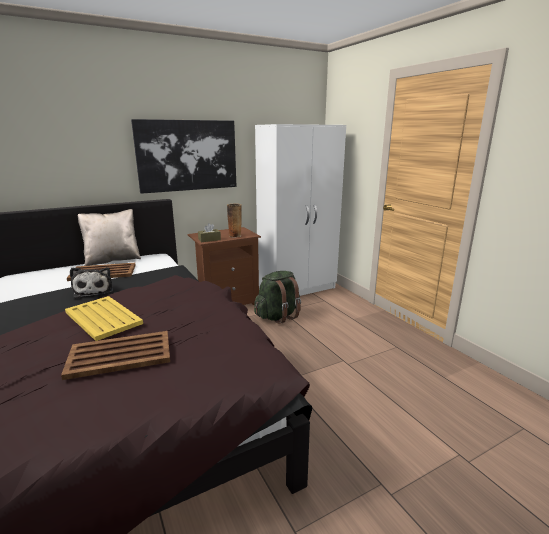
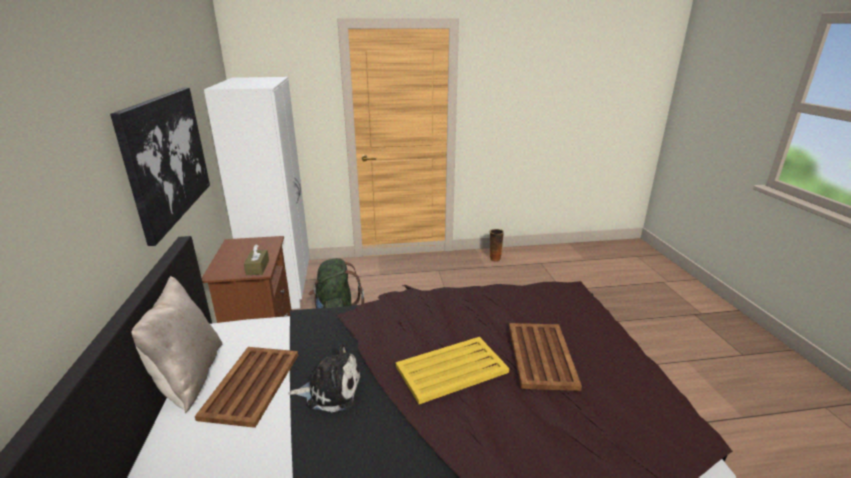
camera: 70 degrees left, 5 degrees up
vase [227,204,242,237] -> vase moved to [490,229,504,262]

